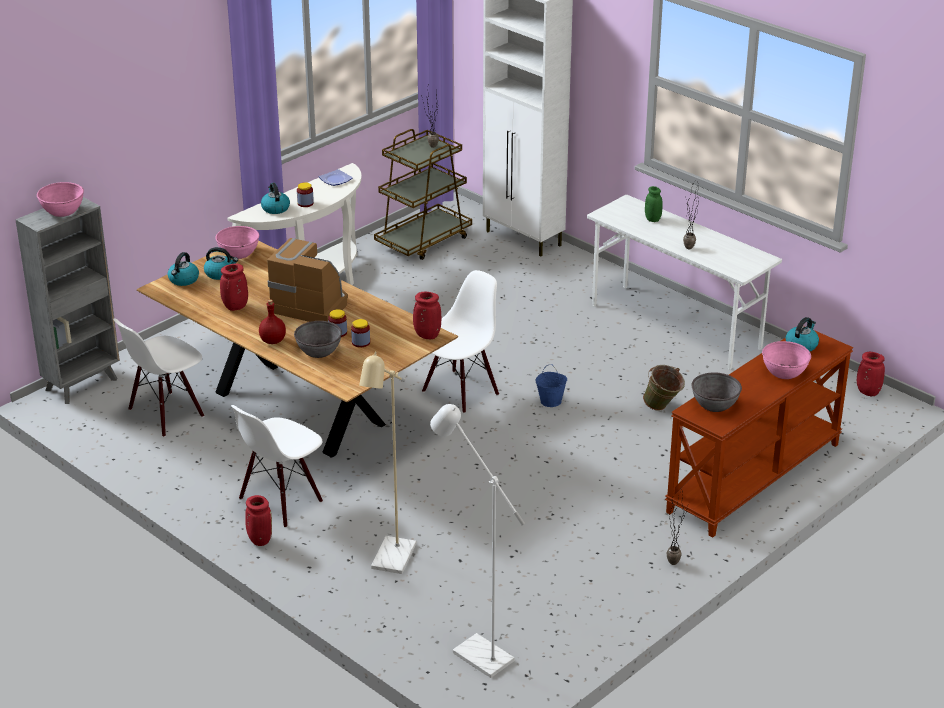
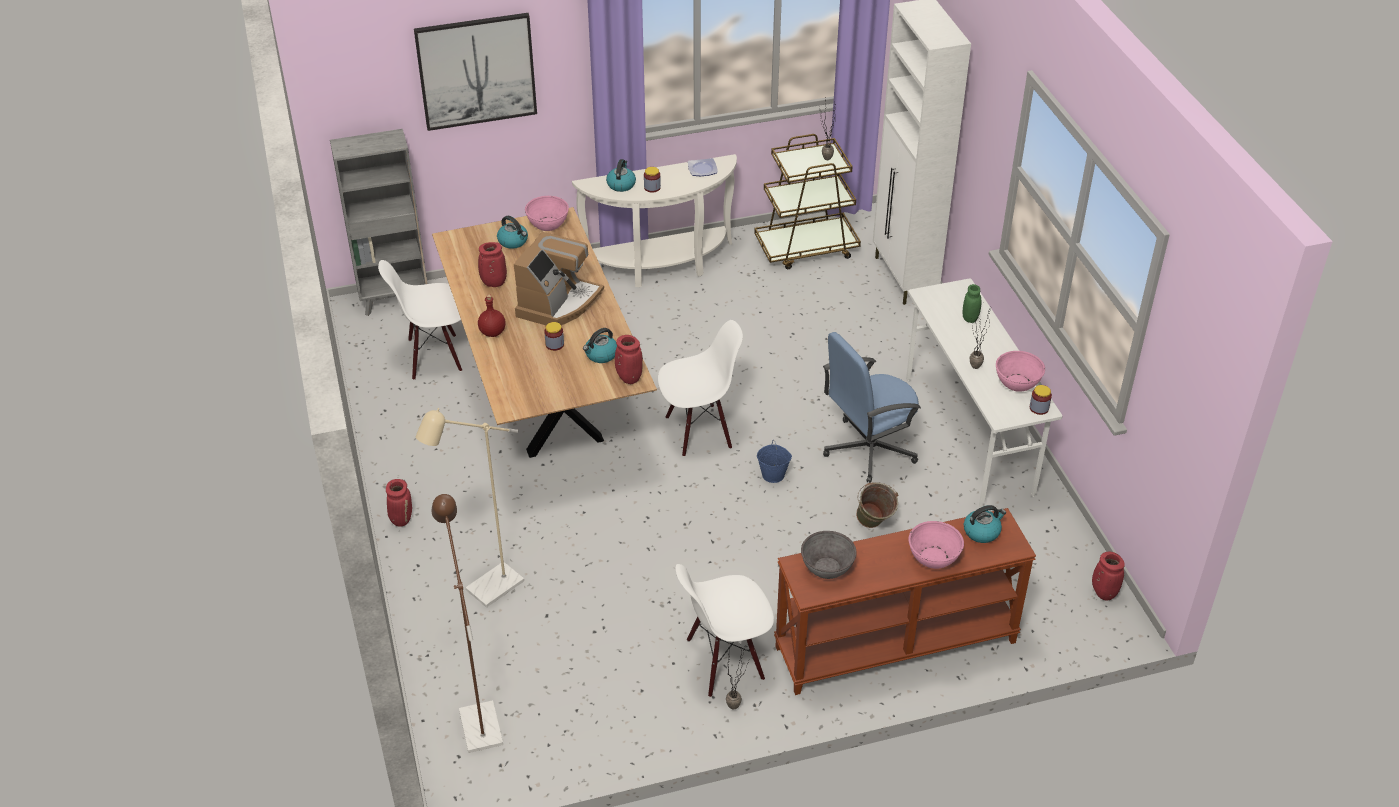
camera: 30 degrees right, 10 degrees up
pink bowl [37,182,84,217] -> pink bowl moved to [996,351,1045,392]
kettle [168,252,199,286] -> kettle moved to [583,328,617,363]
white chair [231,405,323,528] -> white chair moved to [676,564,774,697]
coffee machine [267,238,348,322] -> coffee machine turned 60 degrees clockwise [514,232,604,325]
grey bowl [294,321,342,358] -> none
jar [351,319,370,348] -> jar moved to [1030,385,1052,415]
white floor lamp [430,404,525,678] -> brown floor lamp [431,494,503,753]
none -> picture [414,13,537,131]
none -> blue office chair [823,332,921,483]

